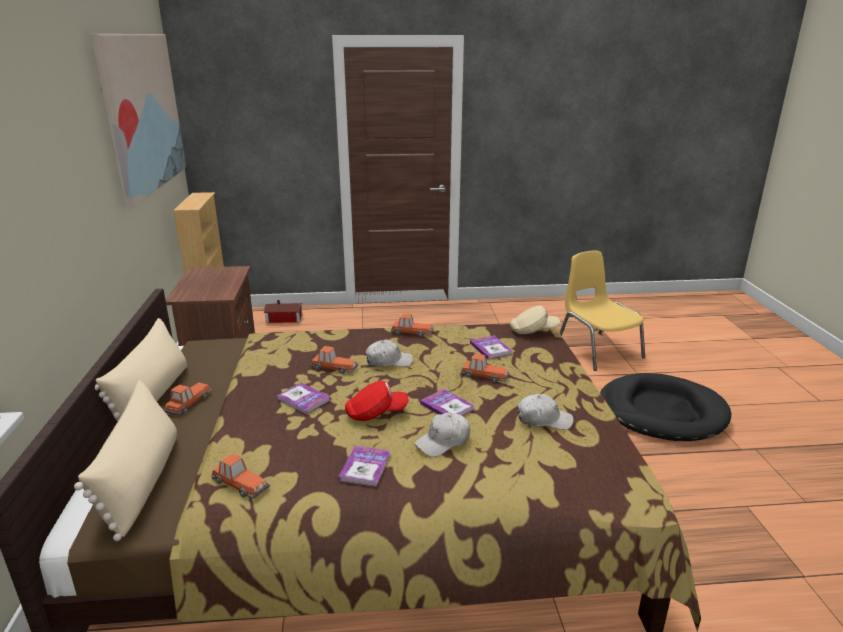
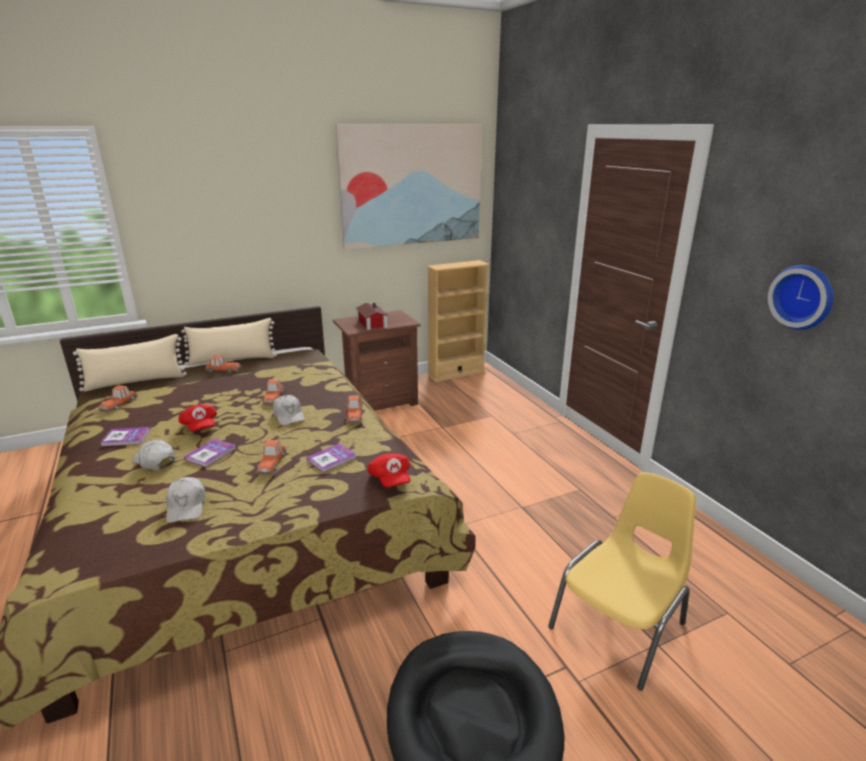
camera: 70 degrees right, 0 degrees up
toy house [264,300,302,323] -> toy house moved to [356,303,389,330]
book [277,383,331,414] -> none
beige cap [510,306,560,334] -> red cap [367,453,410,488]
none -> wall clock [768,265,834,330]

